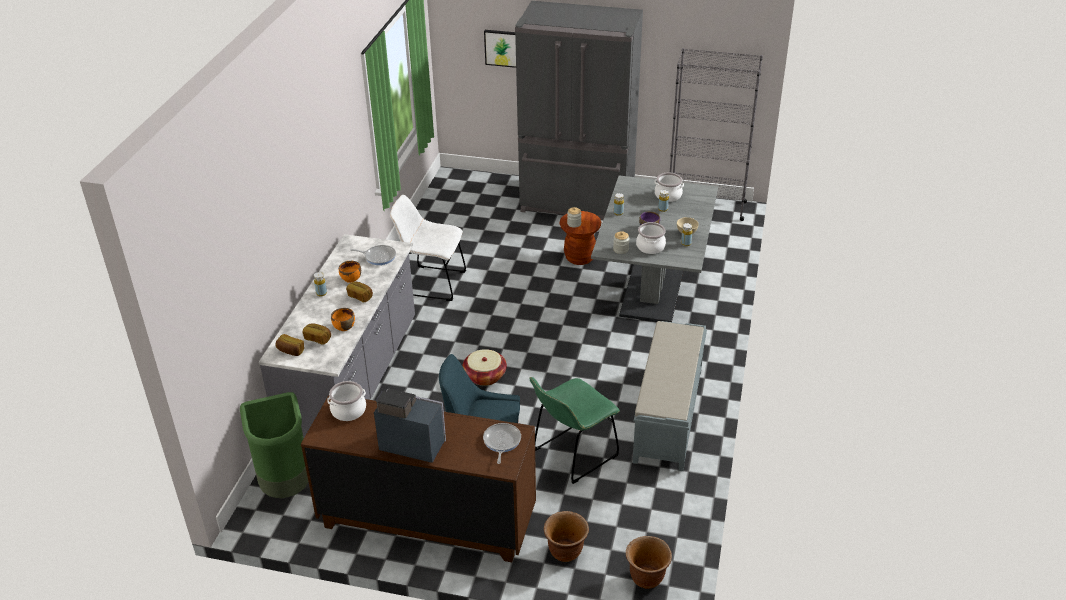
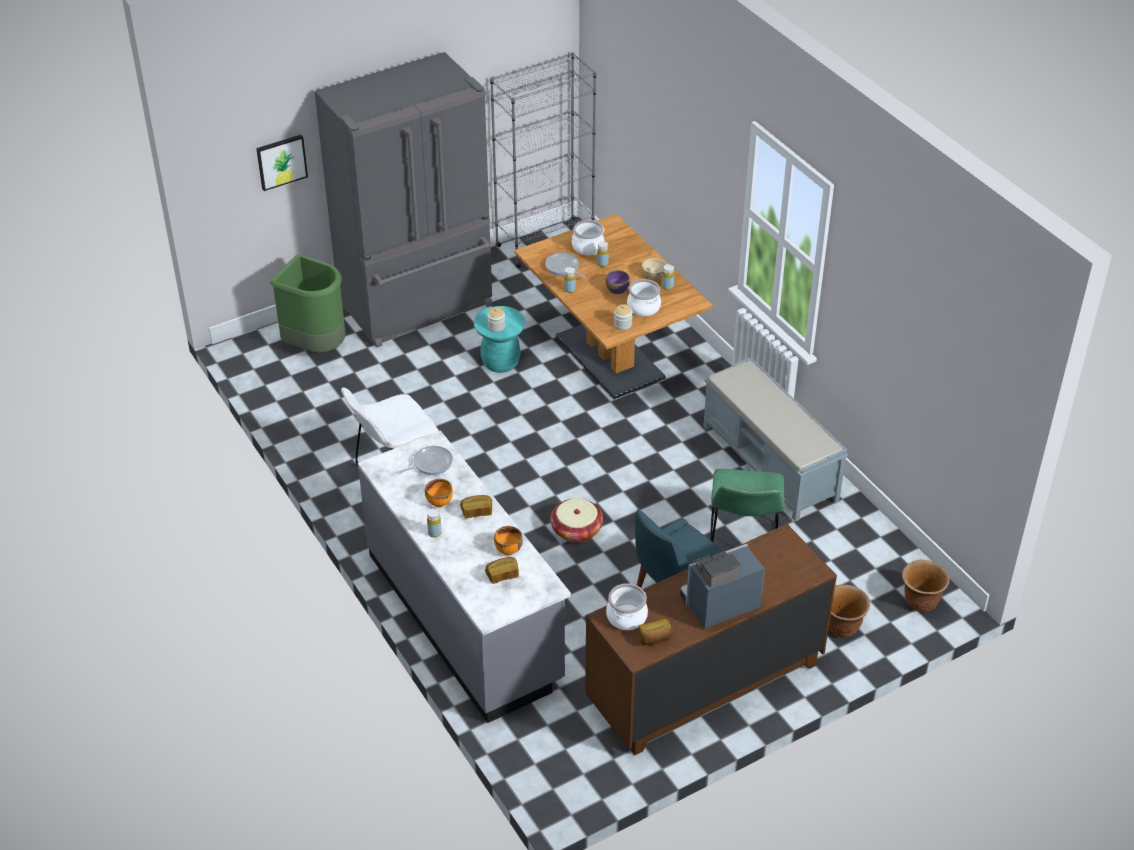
camera: 45 degrees left, 5 degrees up
green trash can [240,392,308,498] -> green trash can moved to [270,255,346,353]
bread [275,334,304,356] -> bread moved to [638,619,673,645]
frying pan [483,423,521,464] -> frying pan moved to [545,253,586,278]
brown stool [559,211,601,265] -> turquoise stool [474,306,525,373]
grey dining table [591,176,718,322] -> brown dining table [514,214,713,399]

